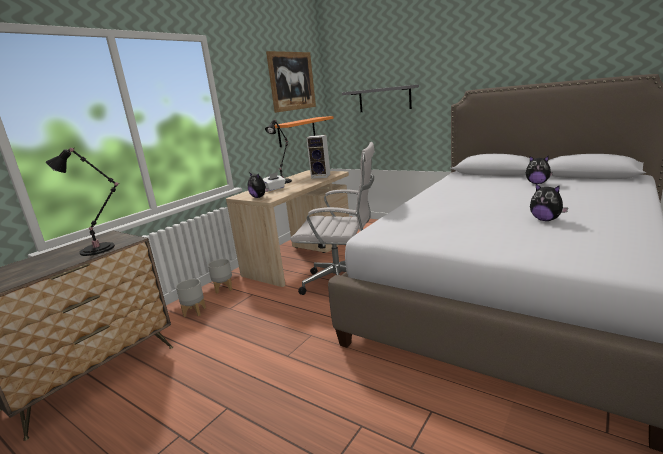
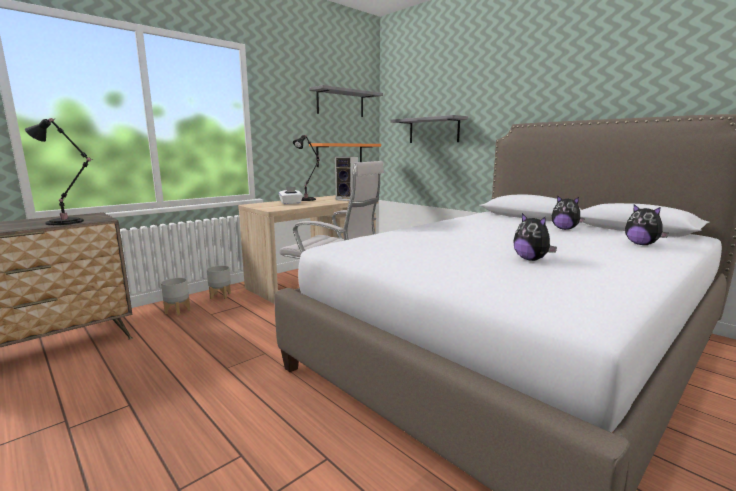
camera: 10 degrees right, 5 degrees down
plush toy [248,172,269,198] -> plush toy moved to [625,204,668,245]
picture [266,51,316,113] -> grey shelf [309,85,383,117]

